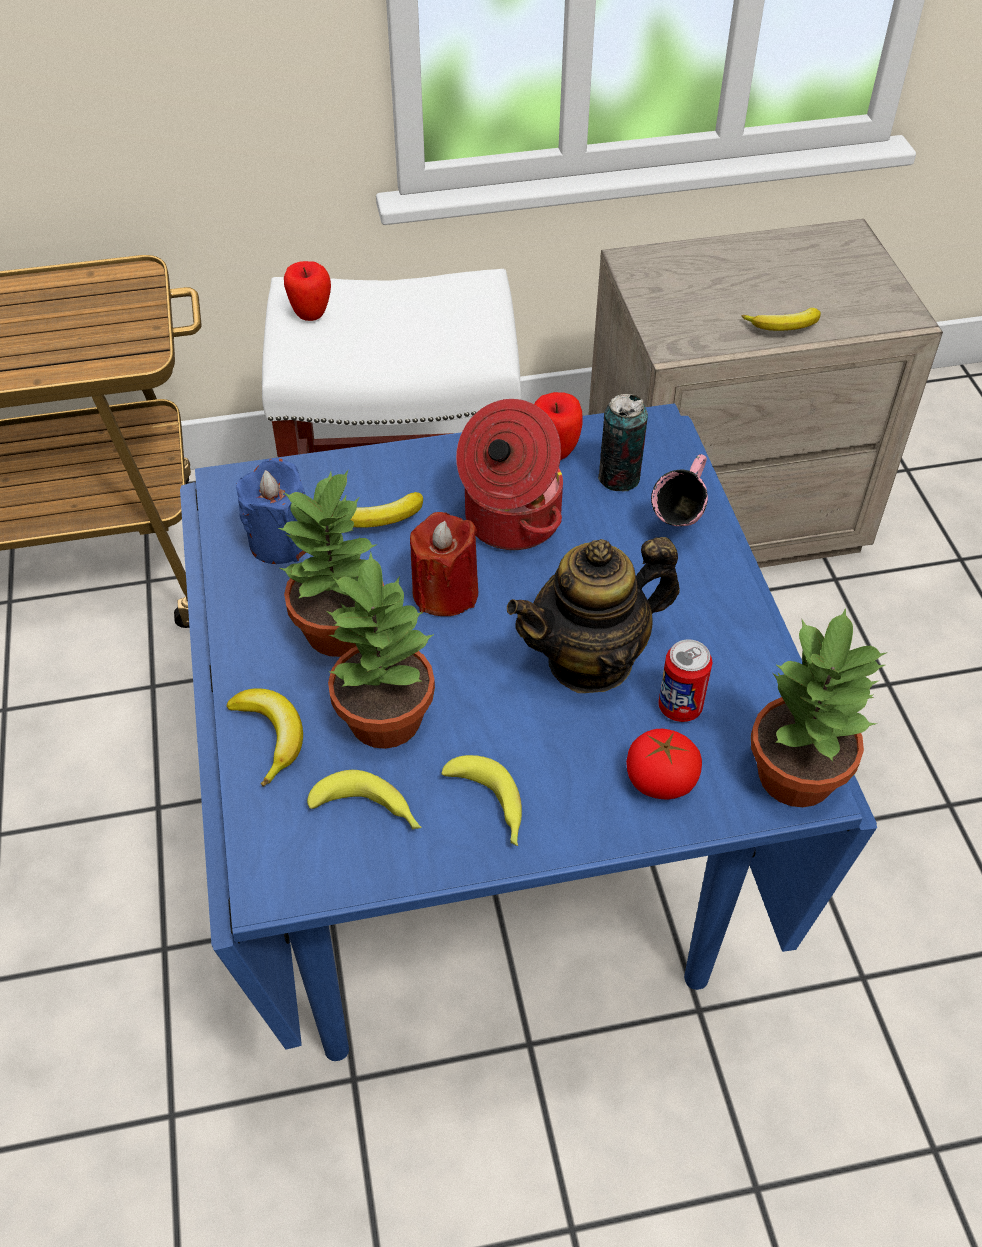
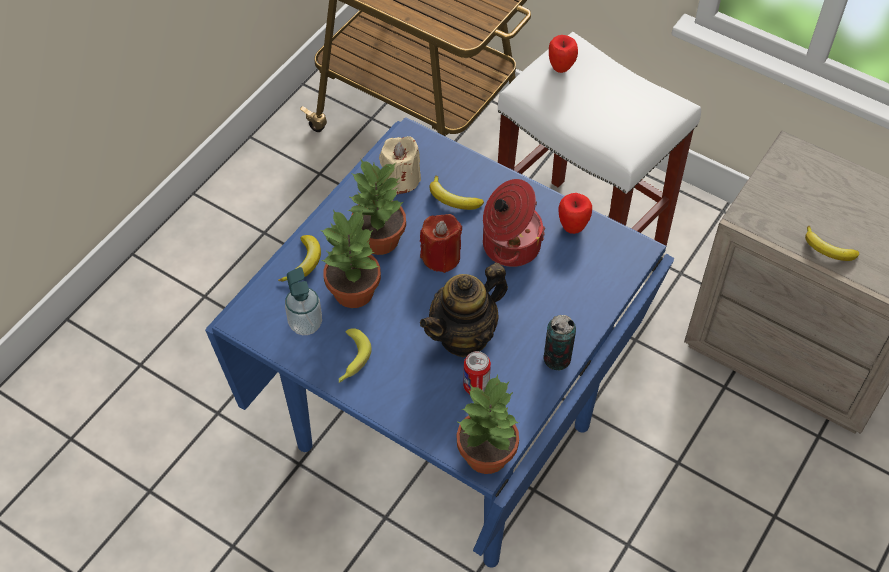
camera: 45 degrees right, 5 degrees up
blue candle [236,458,306,564] -> beige candle [379,136,421,195]
banana [307,770,422,830] -> soap dispenser [285,267,322,335]
teapot [507,537,680,693] -> teapot turned 60 degrees counterclockwise [420,263,508,357]
can [598,394,648,491] -> can moved to [543,315,576,370]
tomato [626,729,702,799] -> none
pink mug [651,454,708,526] -> none

